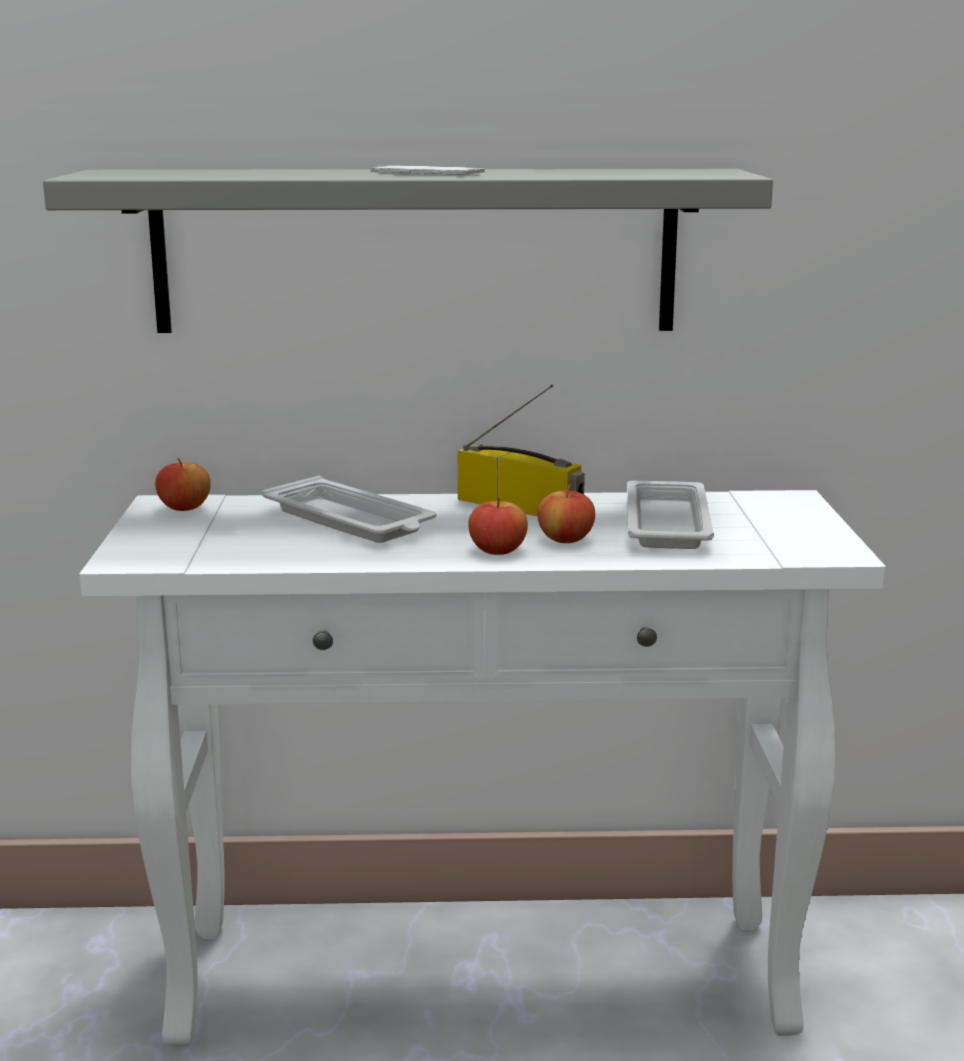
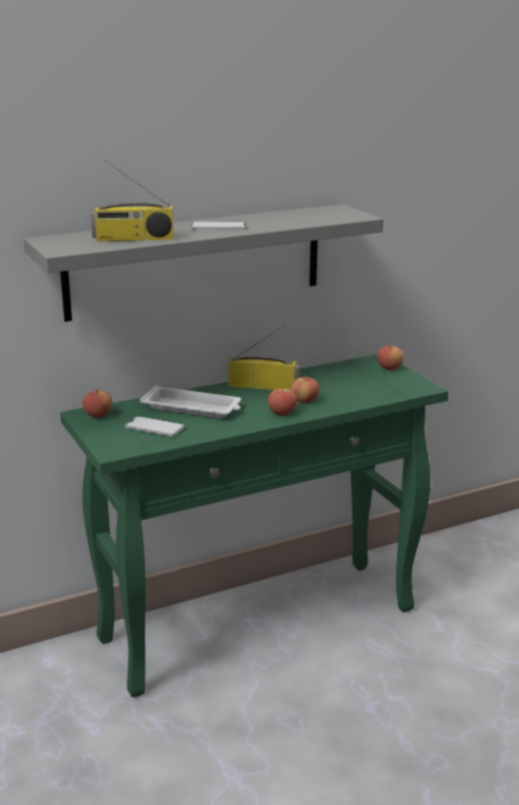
camera: 25 degrees left, 5 degrees up
white console table [79,490,886,1047] -> green console table [60,354,449,697]
white tray [627,481,714,549] -> none
none -> radio [91,160,174,242]
none -> phone [125,416,185,436]
none -> apple [377,344,404,370]

